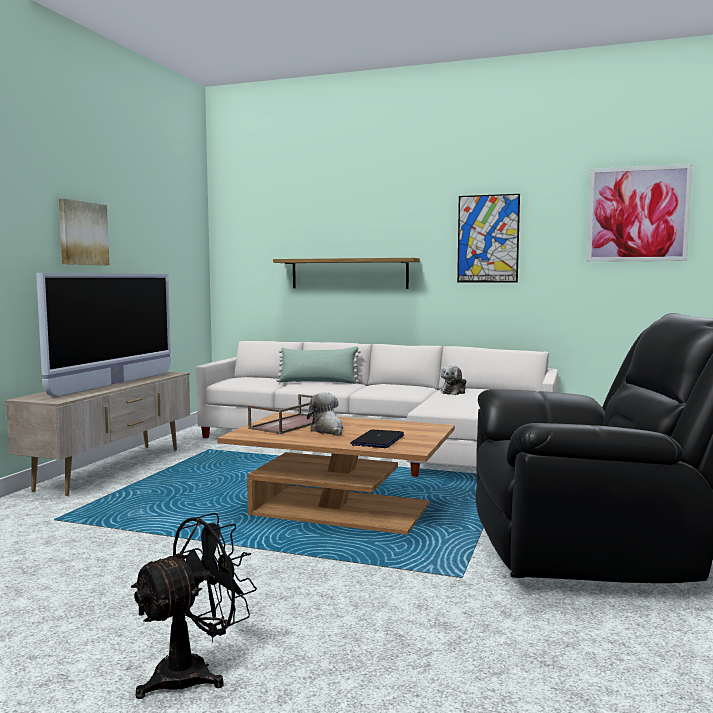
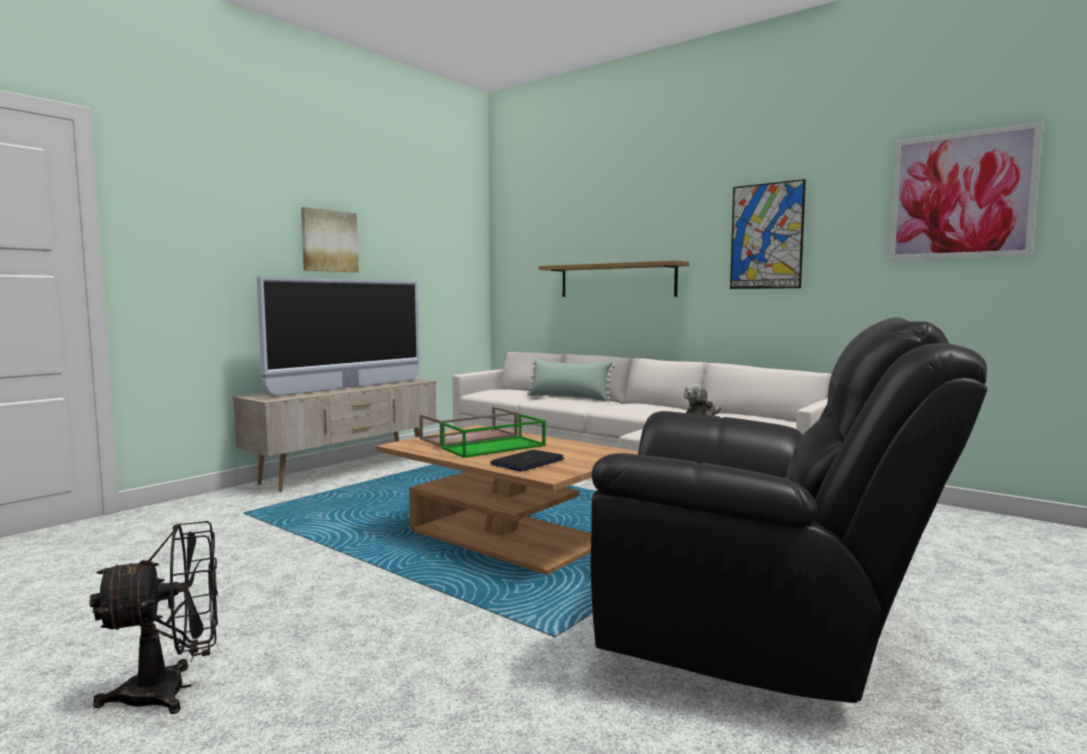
camera: 20 degrees right, 0 degrees up
plush toy [307,392,343,436] -> green tray [441,414,546,458]

